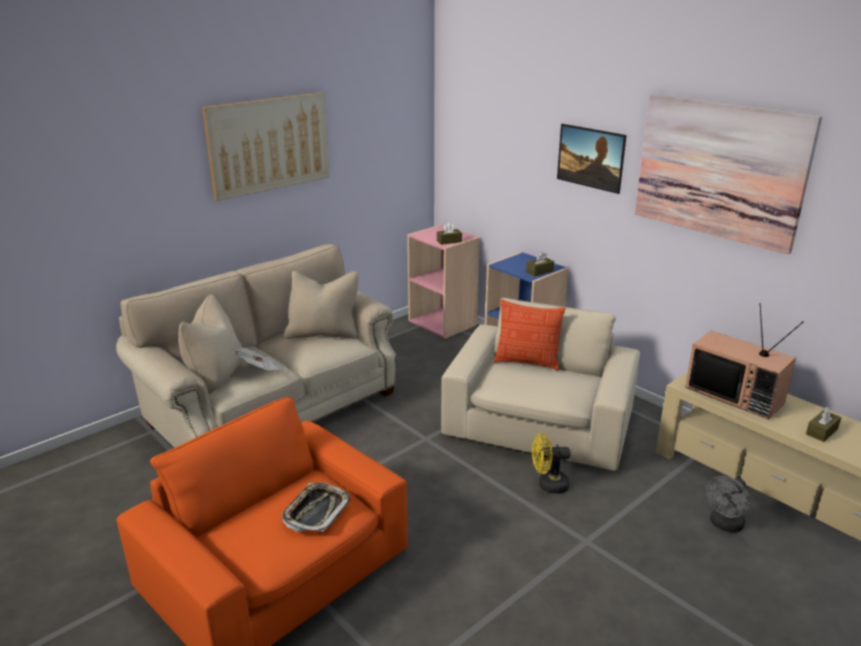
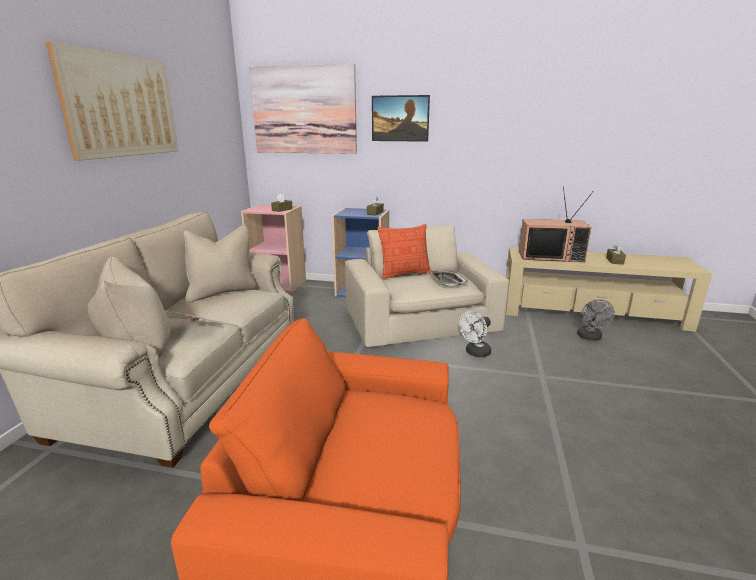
camera: 35 degrees left, 5 degrees down
tray [282,483,350,532] -> tray moved to [428,270,468,286]
yellow fan [532,433,571,494] -> white fan [459,311,491,357]
picture [635,94,822,254] -> picture moved to [249,64,357,154]

